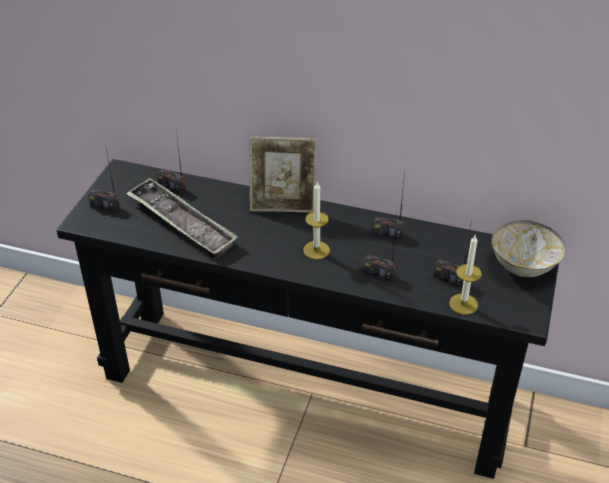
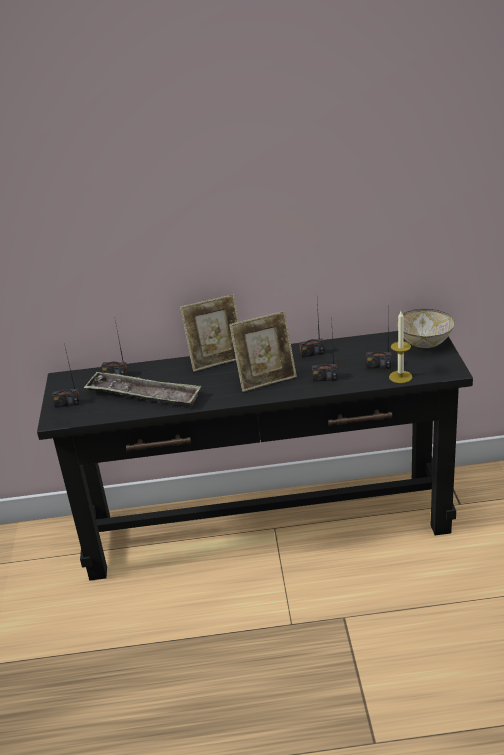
camera: 20 degrees left, 10 degrees down
candle [303,181,330,259] -> picture frame [229,311,297,392]

